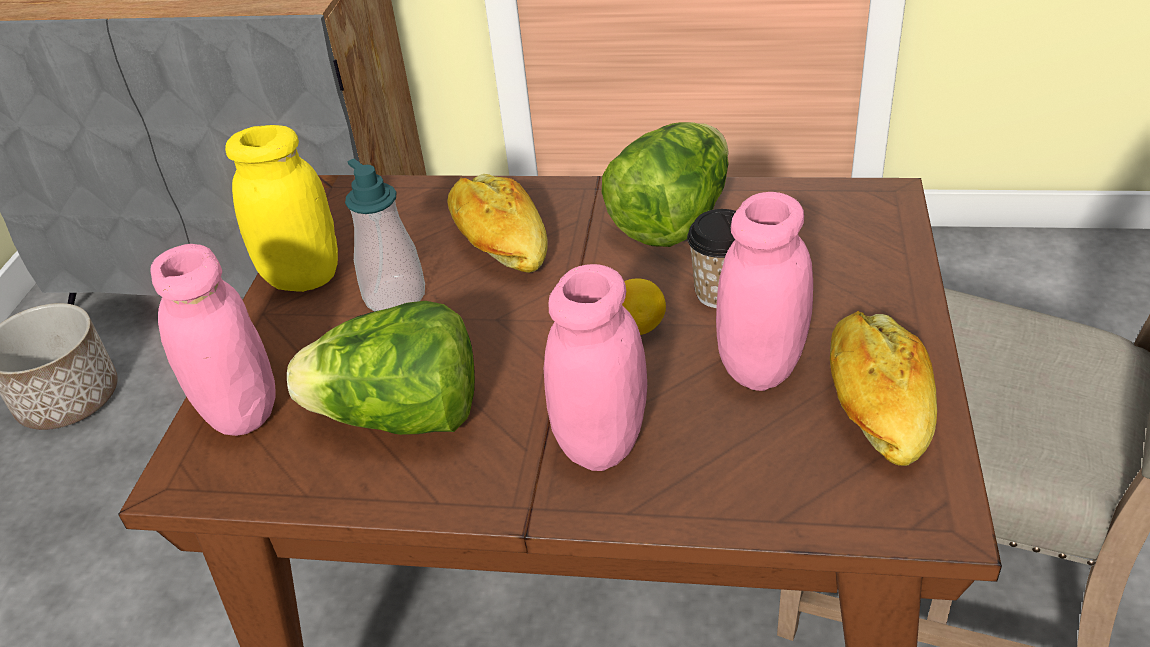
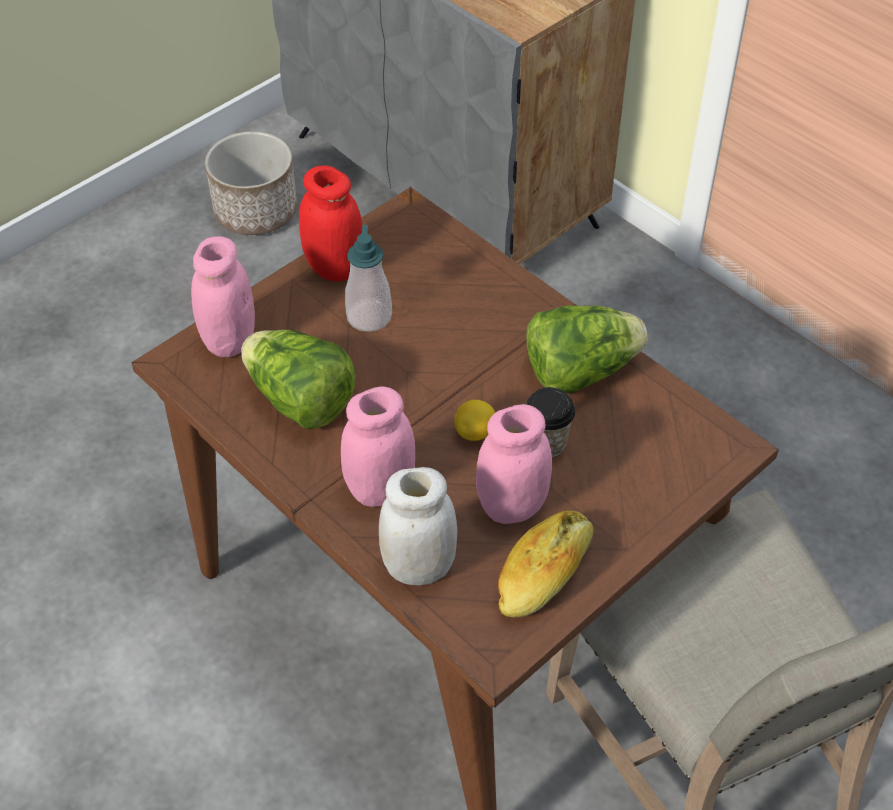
camera: 35 degrees right, 10 degrees up
yellow jar [225,125,338,292] -> red jar [299,165,362,282]
bread [447,174,548,273] -> none
none -> white jar [379,467,457,585]

